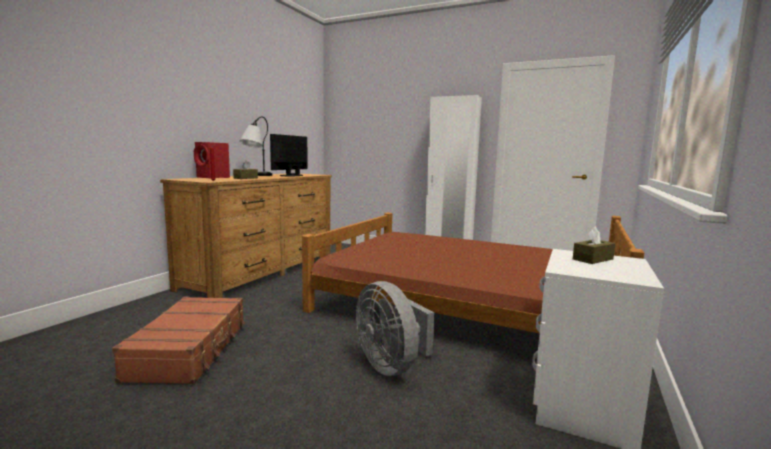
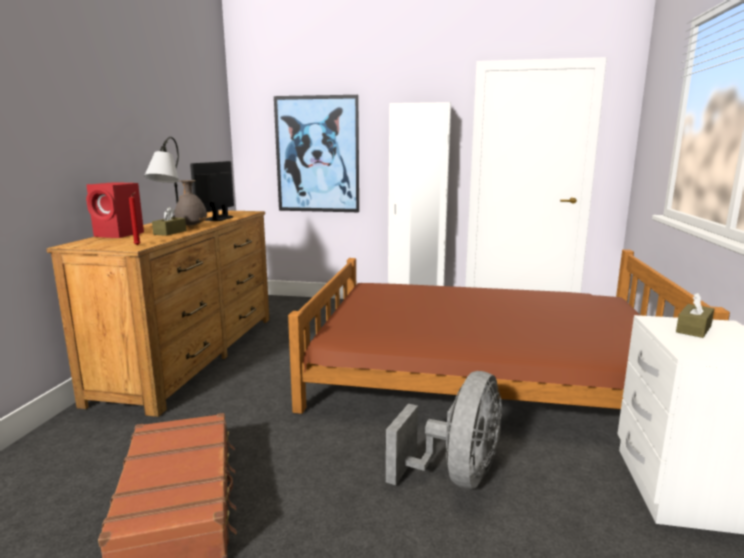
camera: 15 degrees left, 5 degrees up
grey fan [356,281,434,376] -> grey fan turned 105 degrees counterclockwise [386,371,502,489]
none -> grey vase [175,180,207,228]
none -> picture [274,95,359,212]

